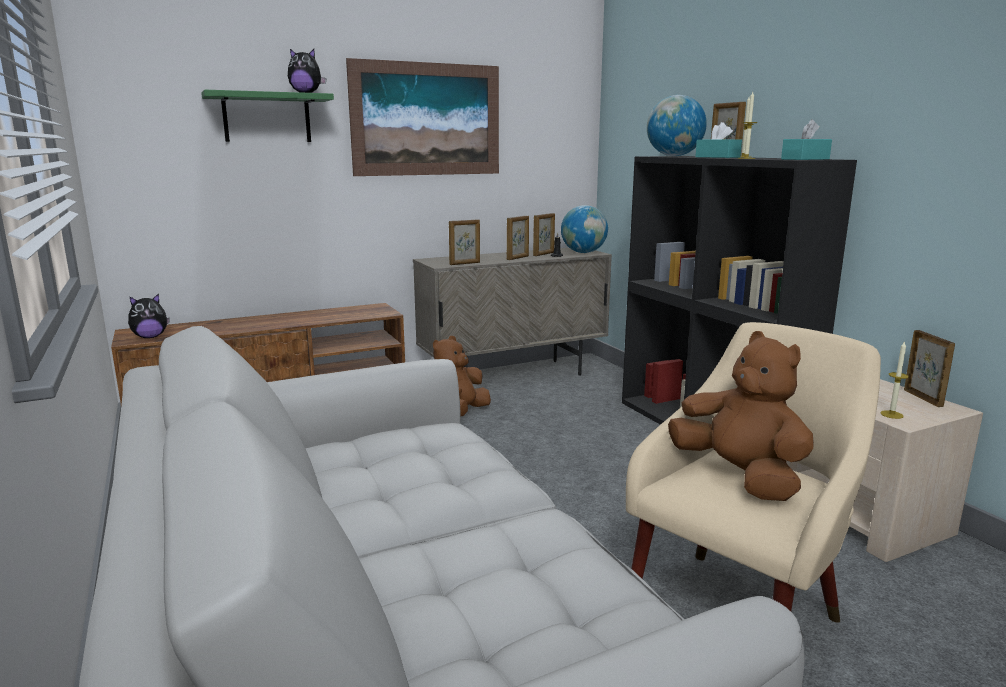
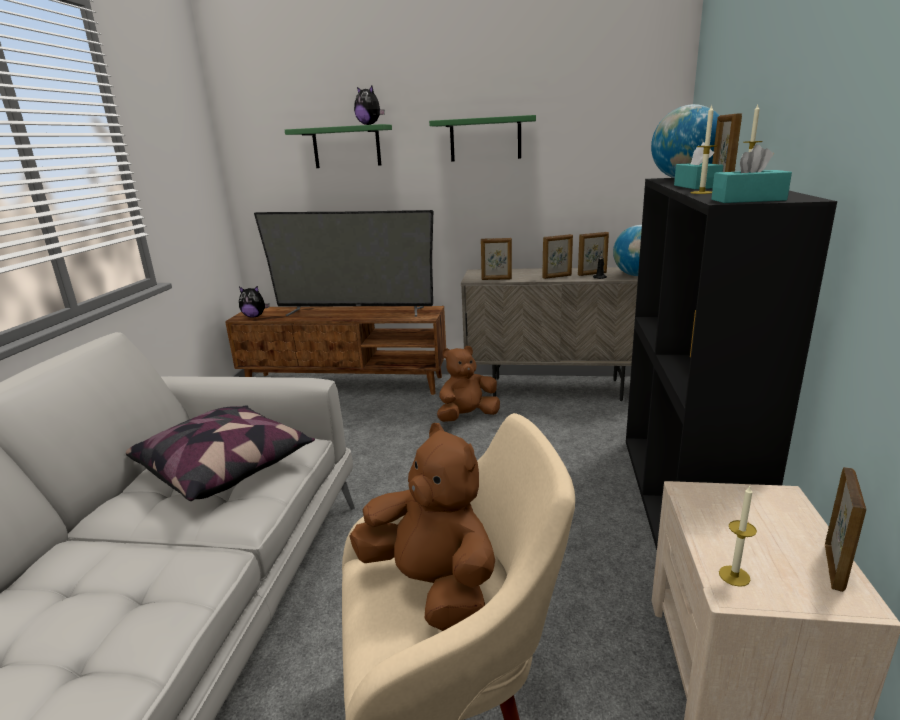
camera: 35 degrees right, 5 degrees up
picture [346,58,499,176] -> green shelf [429,115,536,162]
brown plush toy [668,331,814,501] -> brown plush toy turned 45 degrees counterclockwise [349,423,495,631]
none -> pillow [126,405,315,501]
none -> television [254,210,433,317]

